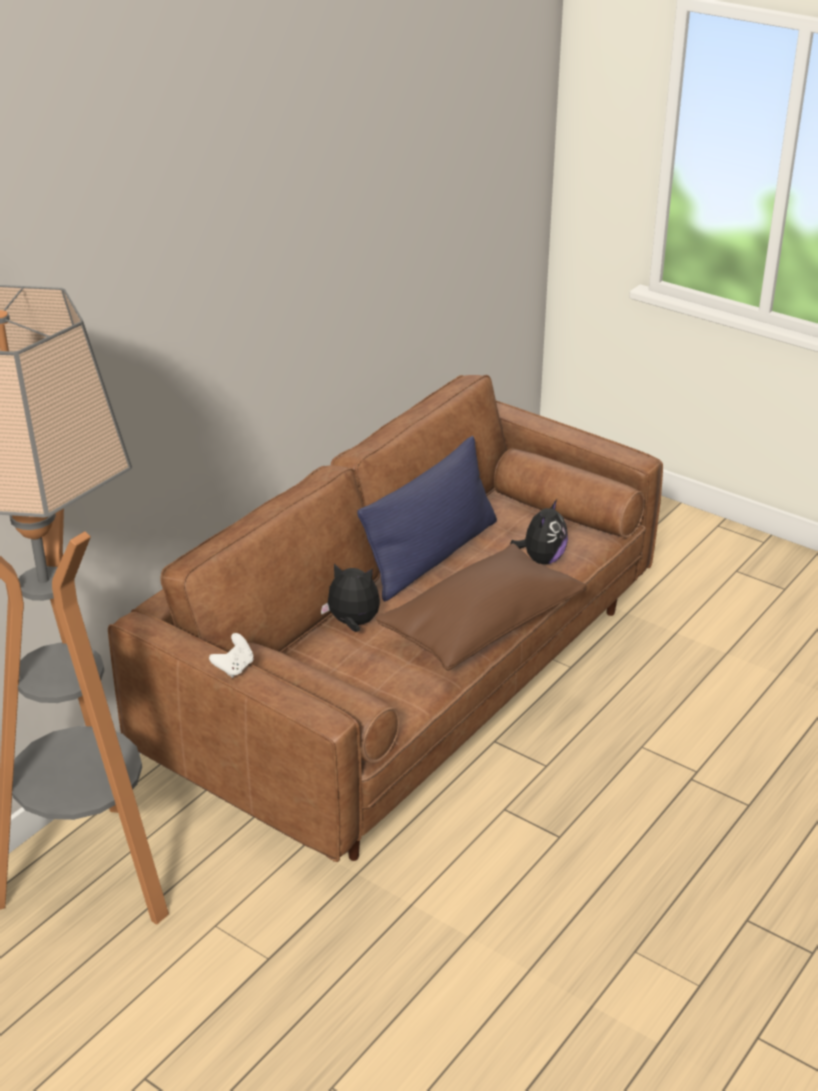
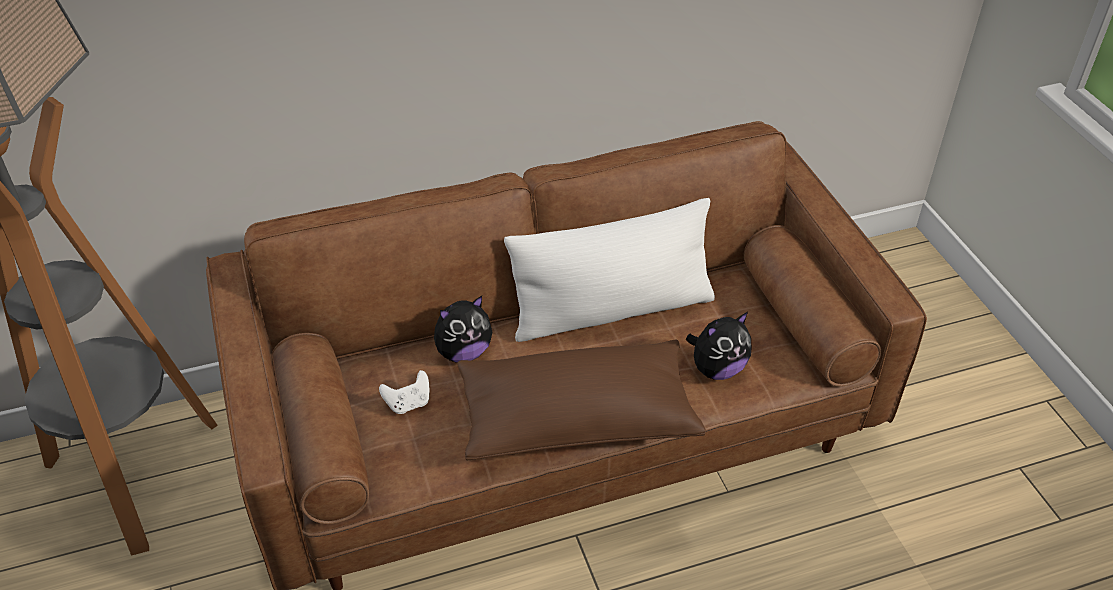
camera: 35 degrees right, 10 degrees up
white game controller [209,633,254,678] -> white game controller moved to [379,370,429,414]
plush toy [321,564,380,632] -> plush toy turned 105 degrees clockwise [434,296,492,362]
blue pillow [357,436,497,601] -> white pillow [504,198,715,342]

